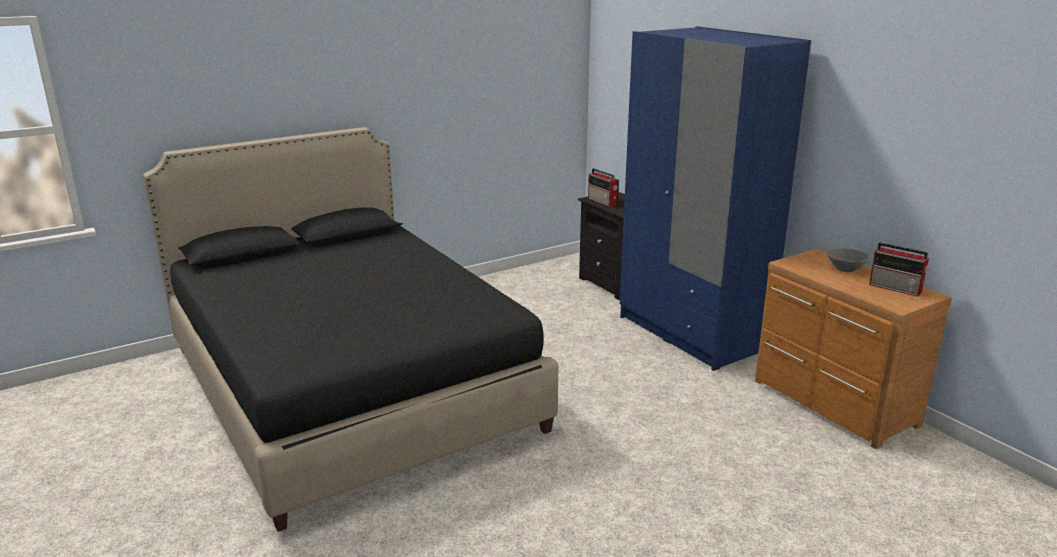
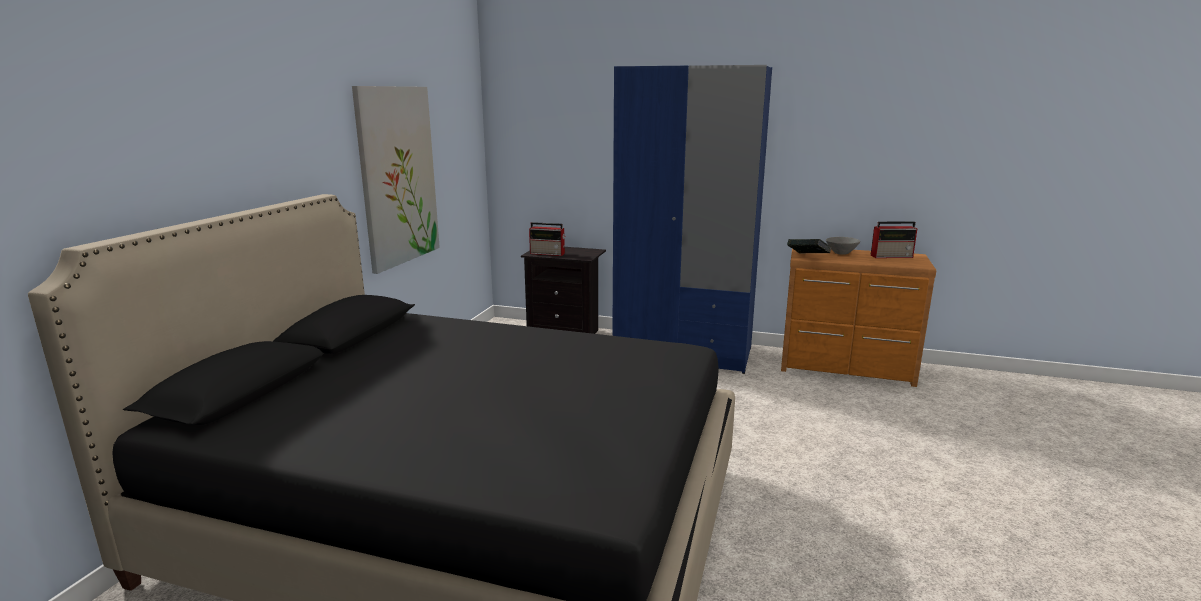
camera: 40 degrees left, 5 degrees down
none -> picture [352,86,440,274]
none -> book [787,239,831,254]

